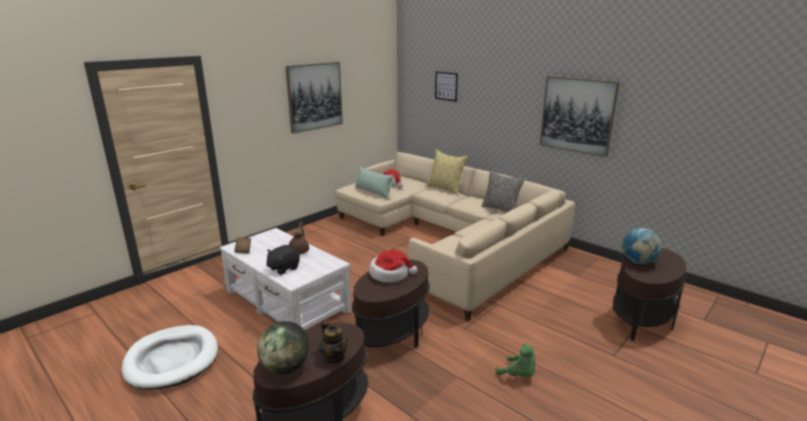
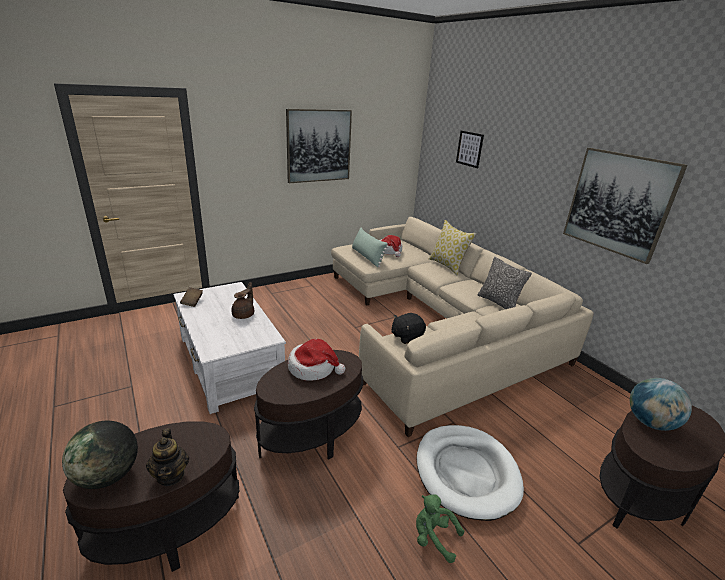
camera: 15 degrees right, 5 degrees up
white dog bed [122,325,218,390] -> white dog bed moved to [417,425,524,521]
black plush toy [266,245,300,275] -> black plush toy moved to [392,313,426,344]
green plush toy [496,344,536,377] -> green plush toy turned 150 degrees clockwise [416,494,464,563]

